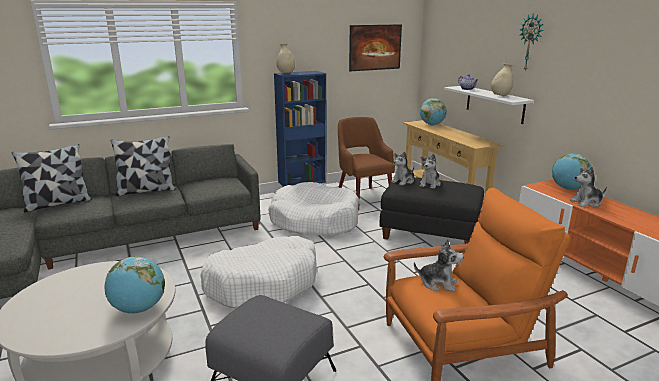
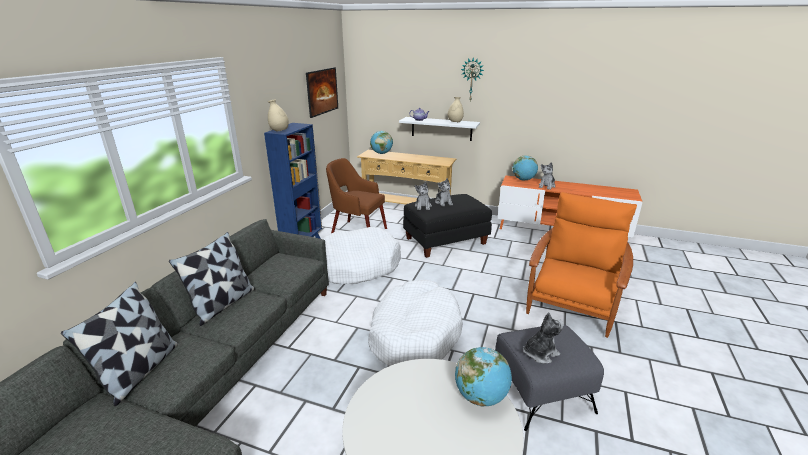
camera: 45 degrees left, 5 degrees up
plush toy [414,239,464,292] -> plush toy moved to [523,312,564,364]

